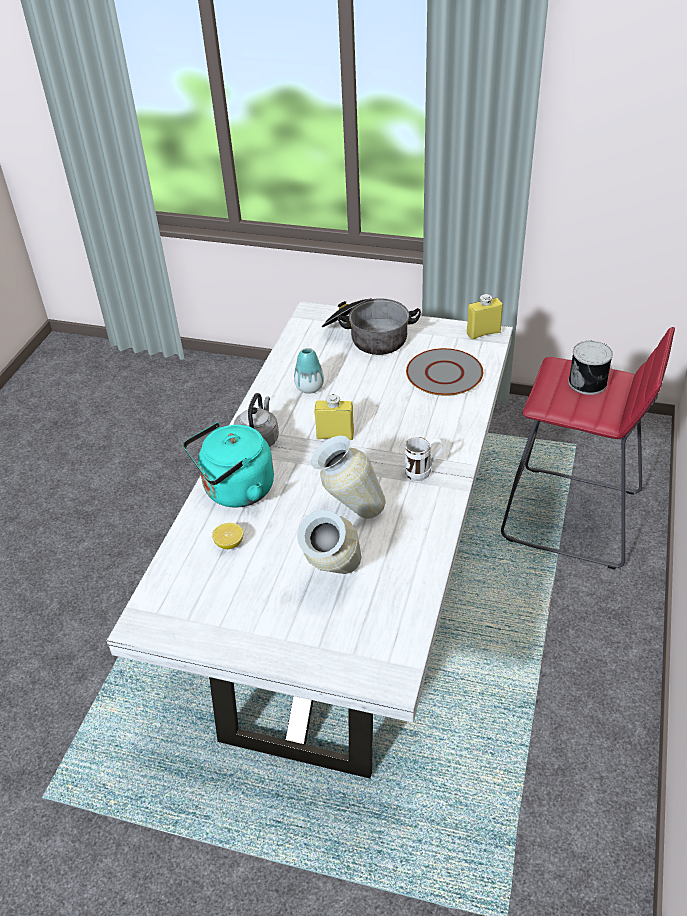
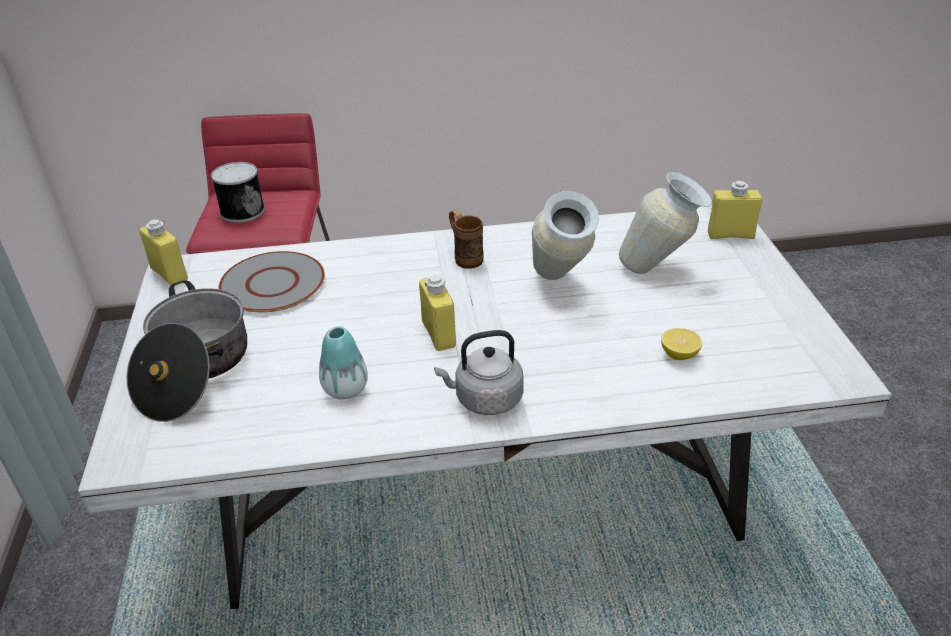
camera: 115 degrees left, 5 degrees down
turquoise kettle [183,422,274,507] -> none
white mug [405,437,444,481] -> brown mug [449,210,484,269]
none -> yellow bottle [708,181,762,239]

